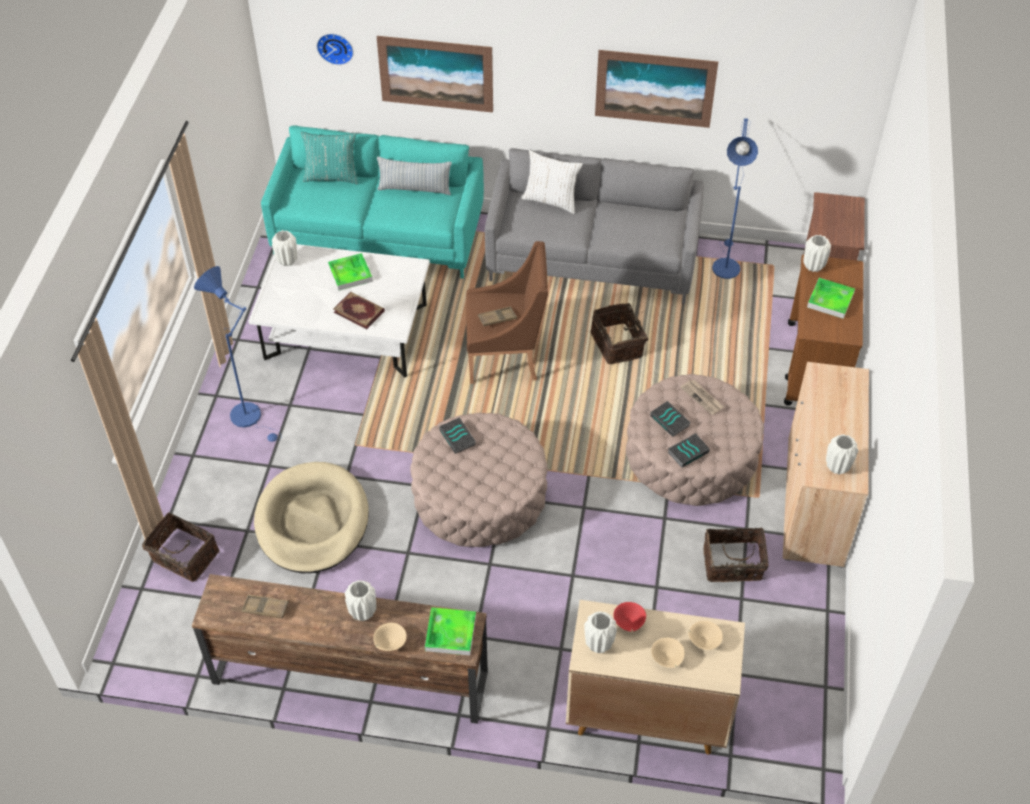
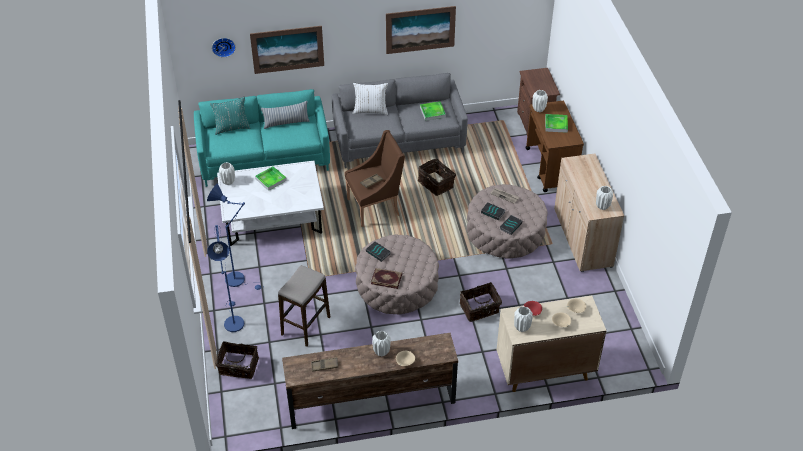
camera: 20 degrees left, 5 degrees down
beige dog bed [254,462,369,573] -> stool [278,265,330,347]
book [333,292,385,329] -> book moved to [371,268,402,289]
tray [425,607,476,656] -> tray moved to [420,101,446,121]
basket [703,528,769,582] -> basket moved to [460,282,502,322]
blue floor lamp [712,118,758,279] -> blue floor lamp moved to [207,225,244,332]

